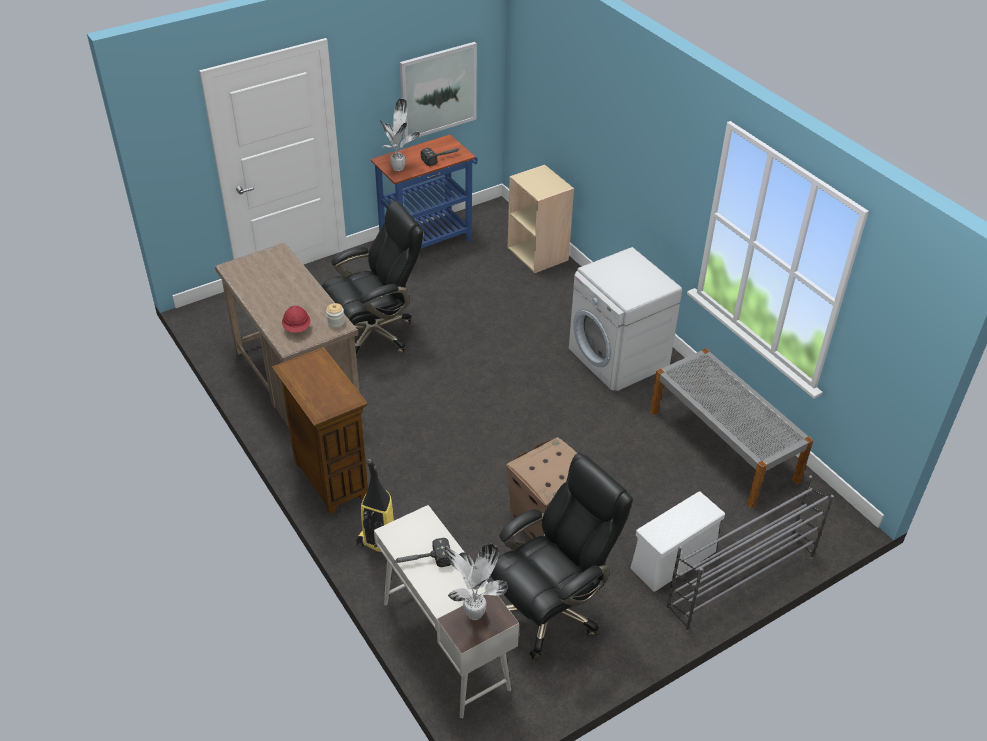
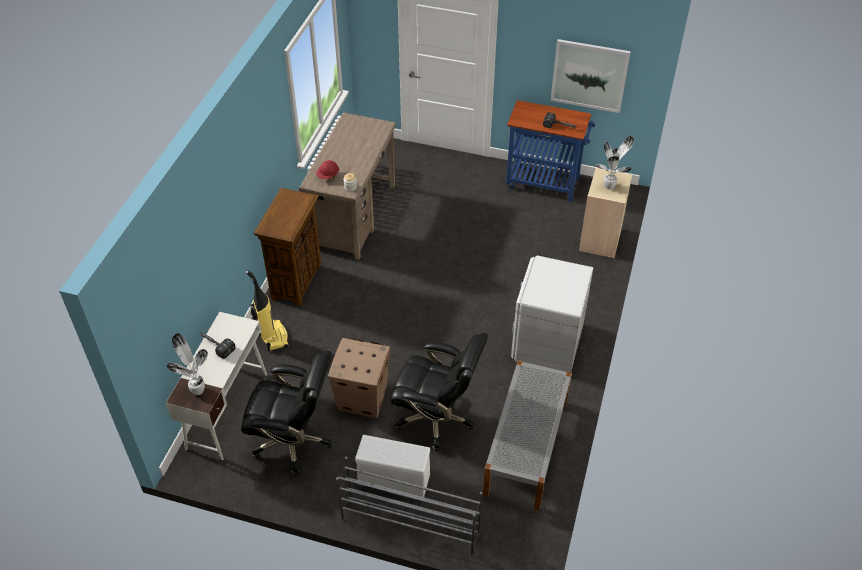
camera: 50 degrees right, 5 degrees up
black office chair [322,201,423,356] -> black office chair moved to [390,333,488,451]
potted plant [379,99,420,171] -> potted plant moved to [595,136,634,190]

